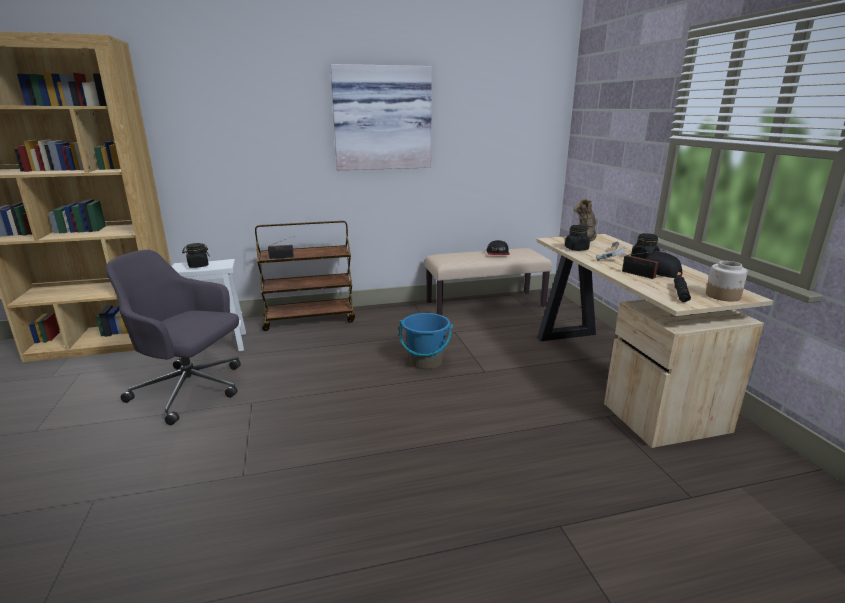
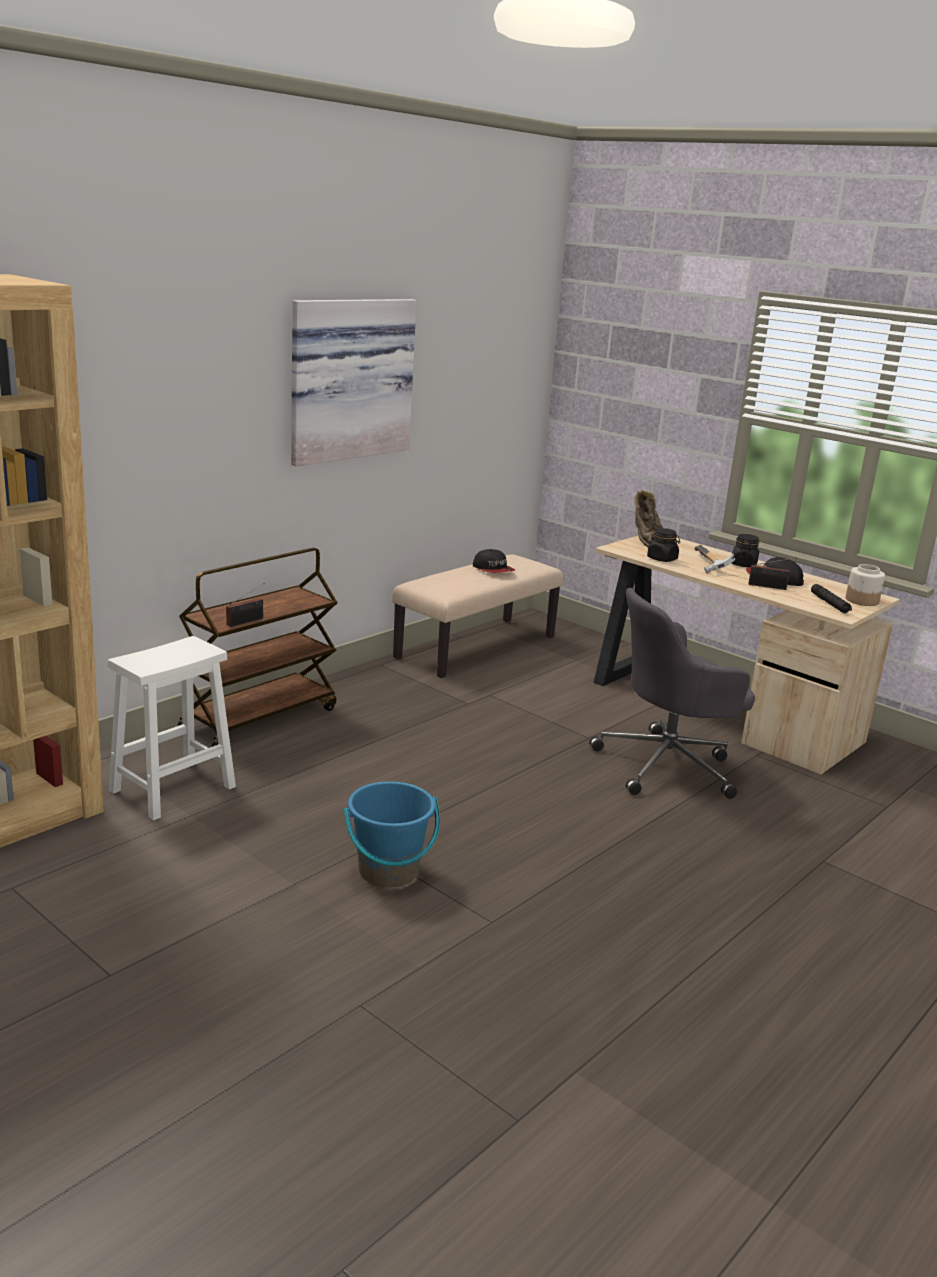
camera: 35 degrees left, 0 degrees up
grey office chair [105,250,241,425] -> grey office chair moved to [589,588,755,799]
black jar [182,243,210,268] -> none
blue bucket [399,313,453,369] -> blue bucket moved to [344,781,440,887]

